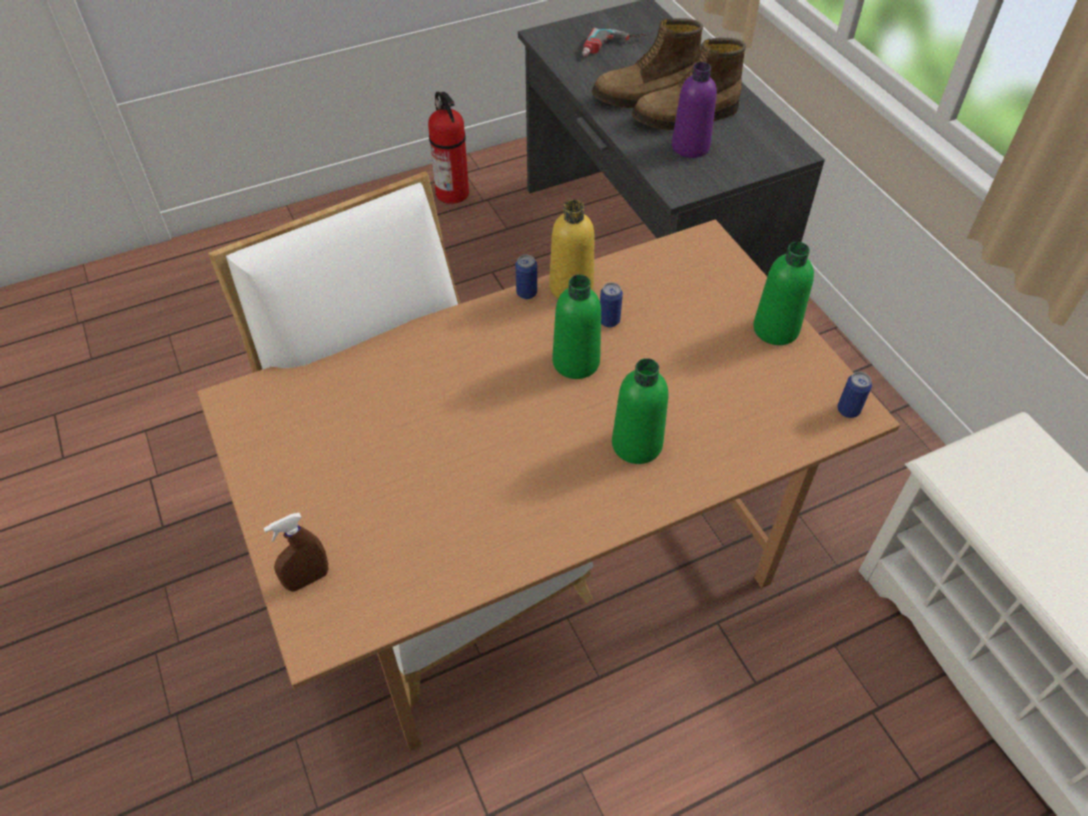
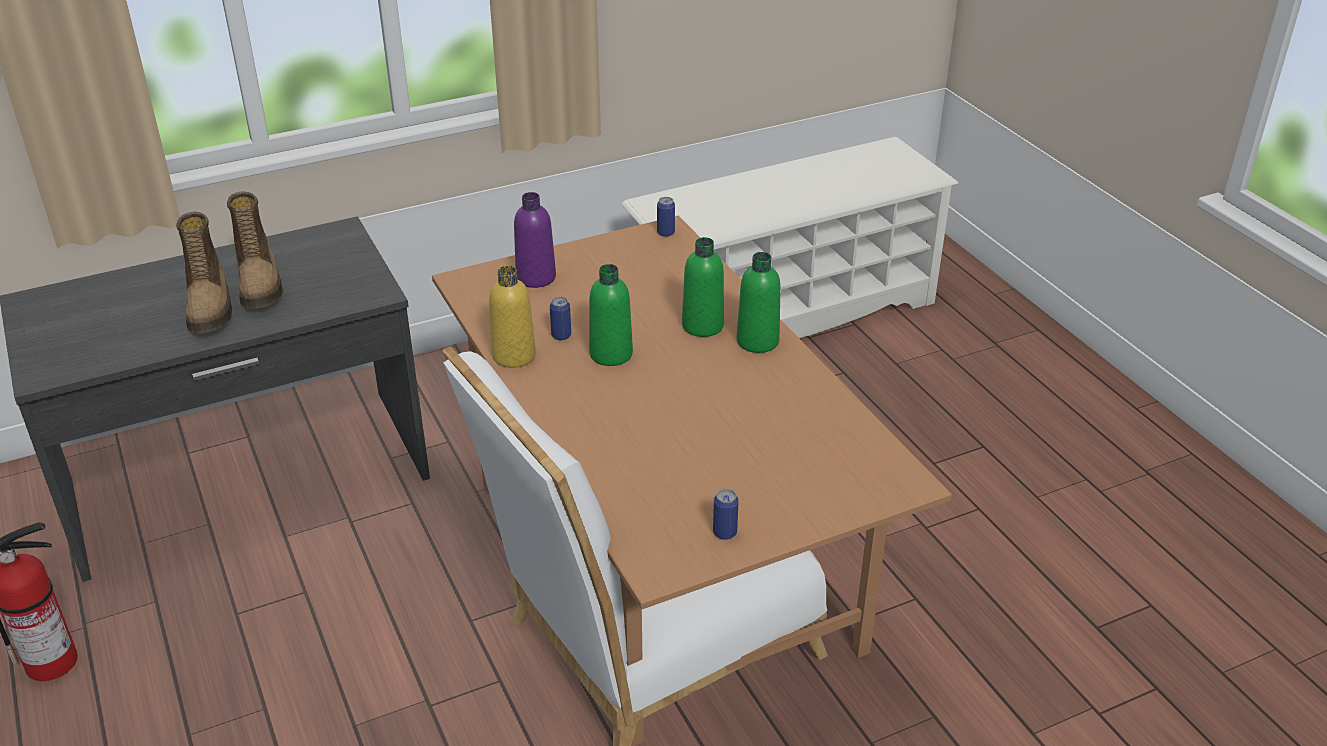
camera: 90 degrees left, 15 degrees down
brown spray bottle [264,513,328,591] -> none
can [516,255,537,299] -> can moved to [713,489,739,540]
power drill [582,28,646,56] -> none
purple bottle [672,62,717,158] -> purple bottle moved to [514,192,556,288]
green bottle [753,242,814,345] -> green bottle moved to [736,252,781,353]

